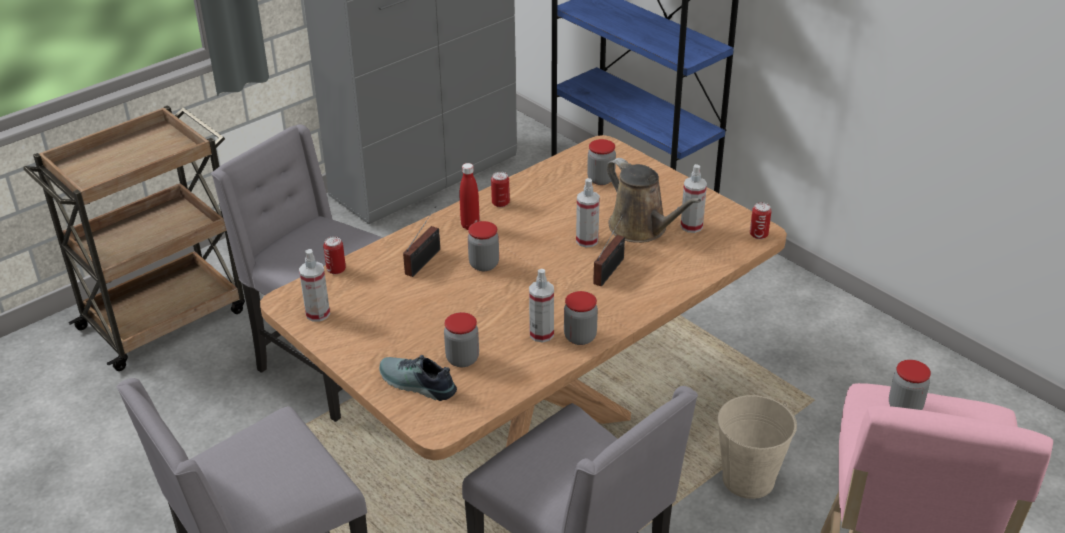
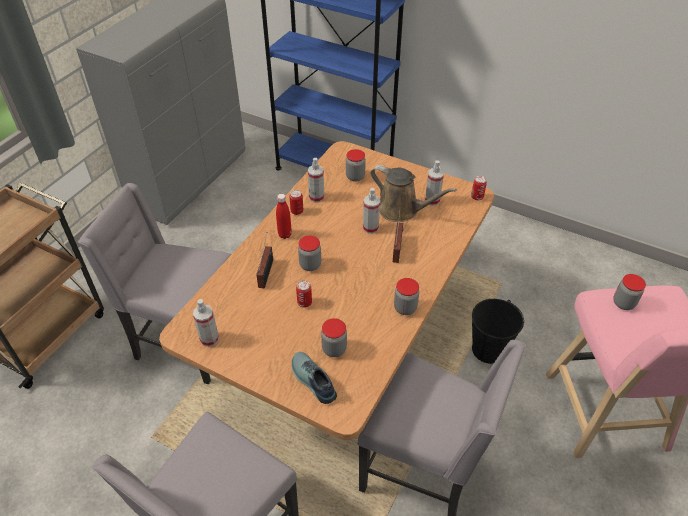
camera: 20 degrees left, 10 degrees up
can [323,237,346,274] -> can moved to [296,281,312,308]
shoe [379,355,457,401] -> shoe turned 45 degrees clockwise [291,352,337,404]
spray bottle [529,269,554,342] -> spray bottle moved to [308,158,324,203]
beige bucket [717,395,797,499] -> black bucket [472,299,524,364]

